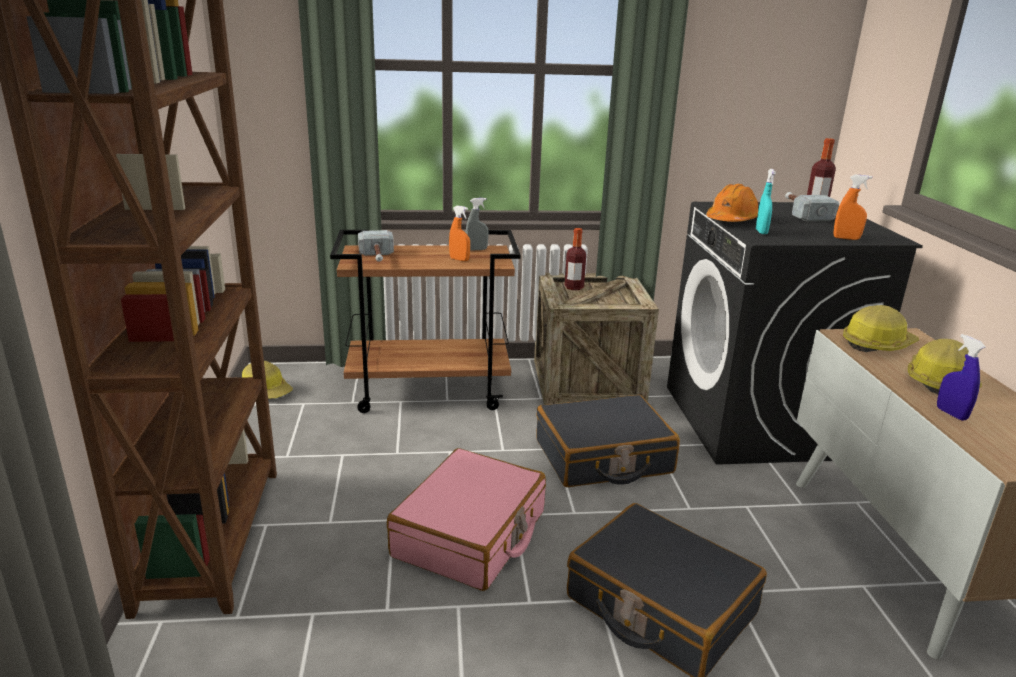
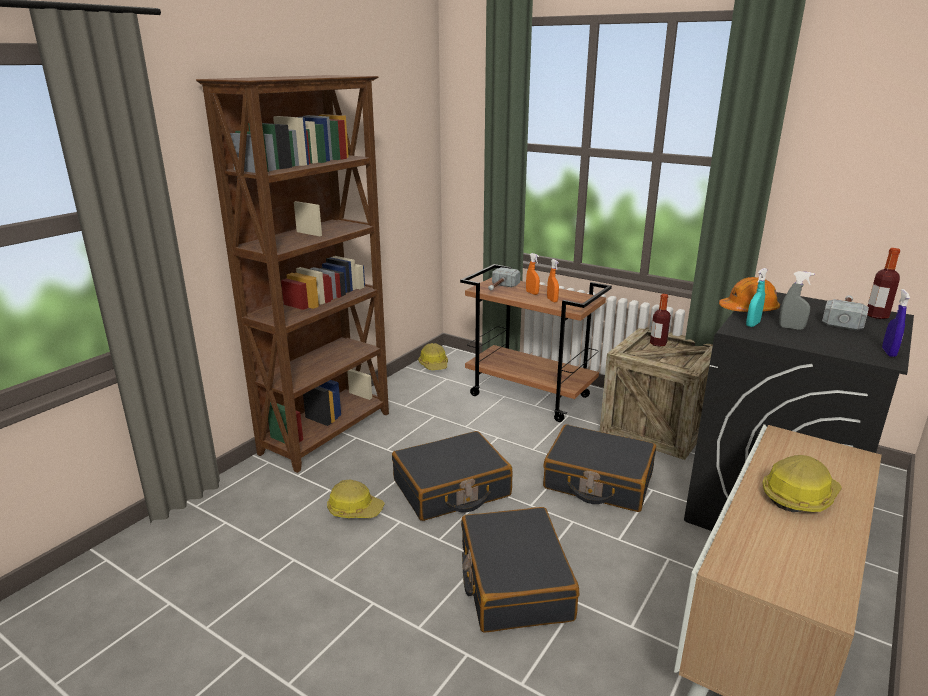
camera: 40 degrees right, 0 degrees up
pink suitcase [387,448,546,591] -> black suitcase [392,431,512,521]
grey spray bottle [466,198,489,251] -> grey spray bottle moved to [779,271,814,330]
orange spray bottle [833,175,872,240] -> orange spray bottle moved to [526,253,540,295]
hard hat [843,305,919,352] -> hard hat moved to [327,480,385,518]
blue spray bottle [937,334,986,421] -> blue spray bottle moved to [882,289,910,357]

